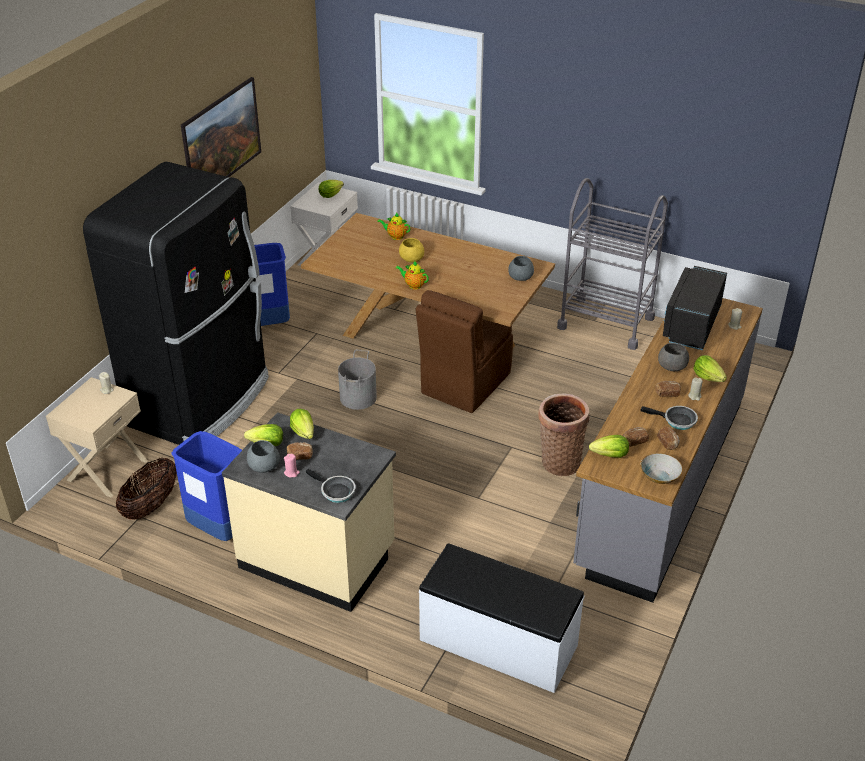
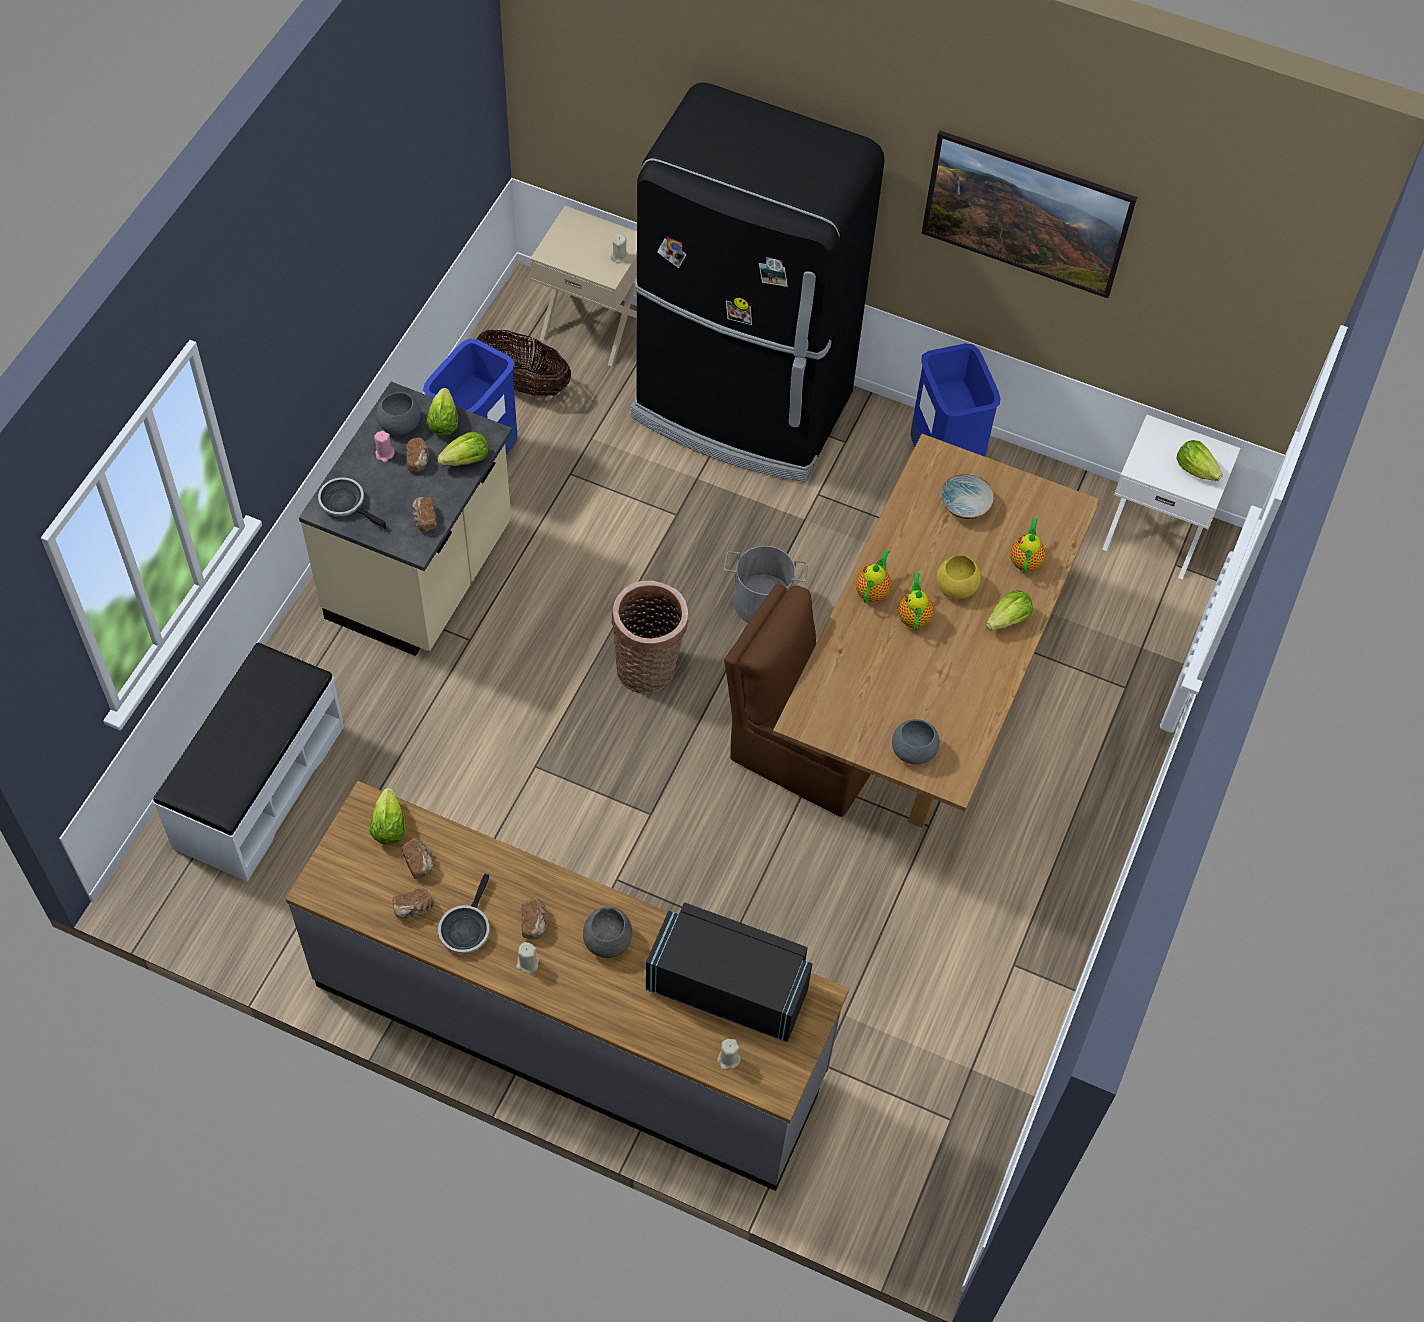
camera: 85 degrees right, 20 degrees up
frying pan [306,469,356,503] -> frying pan turned 90 degrees clockwise [318,478,386,529]
basket [538,394,589,476] -> basket moved to [611,581,689,694]
grey cart [557,178,668,350] -> none
bowl [641,453,683,484] -> bowl moved to [940,474,995,519]
lettuce [694,355,727,382] -> lettuce moved to [986,590,1033,631]
none -> bread [412,497,437,532]
none -> teapot [898,573,934,631]

